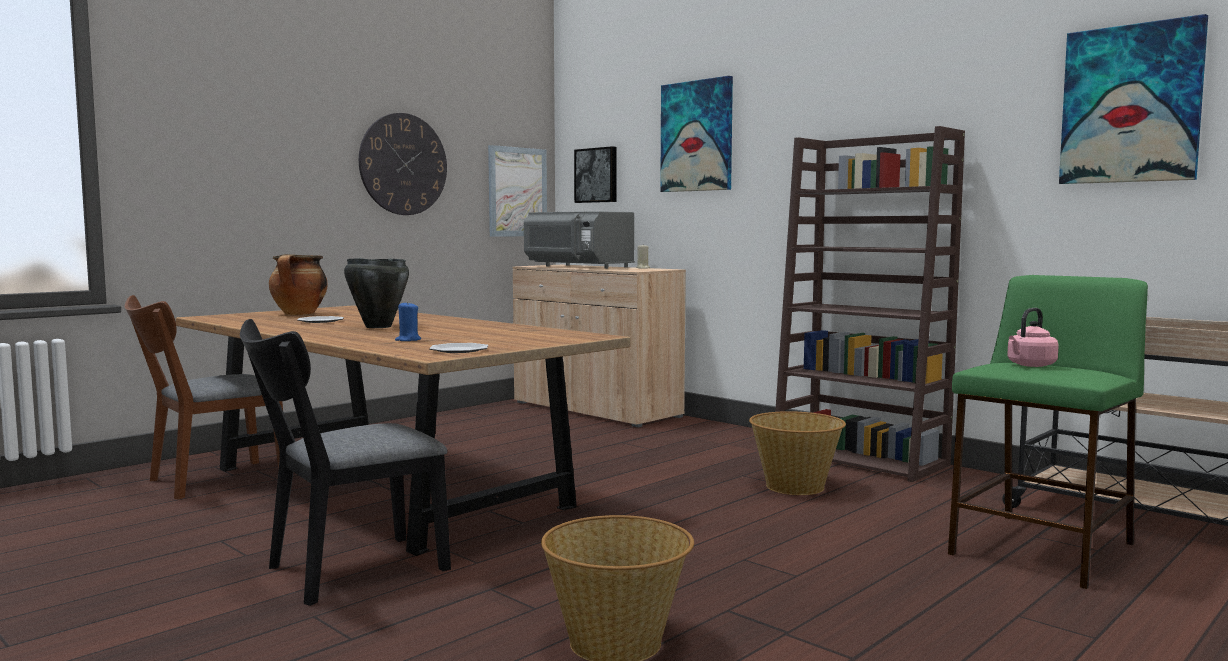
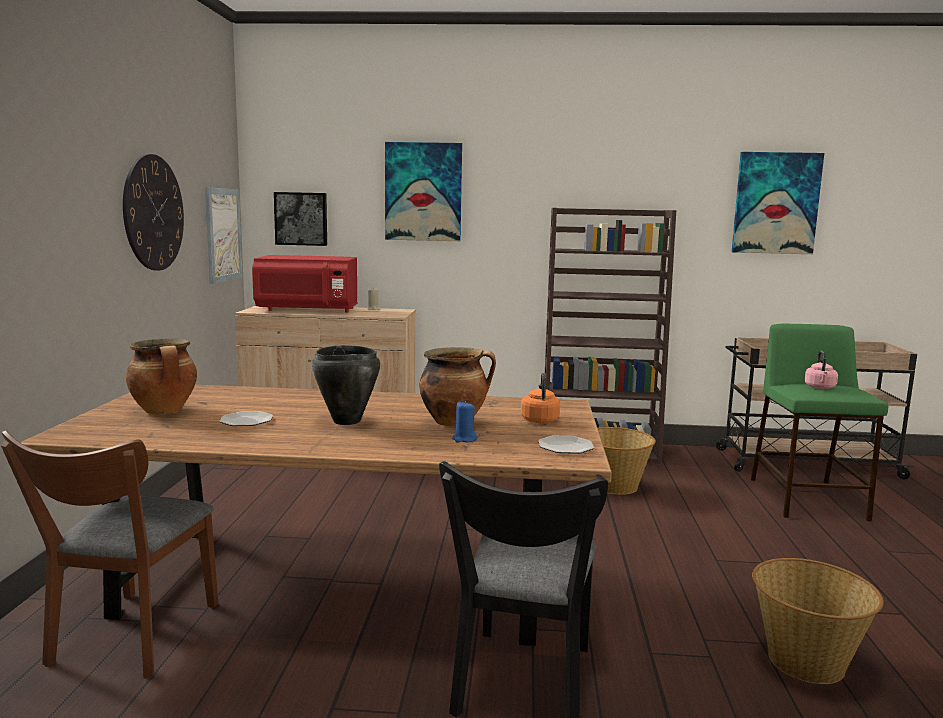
camera: 40 degrees left, 5 degrees up
grey microwave [524,211,635,269] -> red microwave [252,255,358,312]
none -> cooking pot [419,347,496,426]
none -> orange kettle [521,373,560,423]

